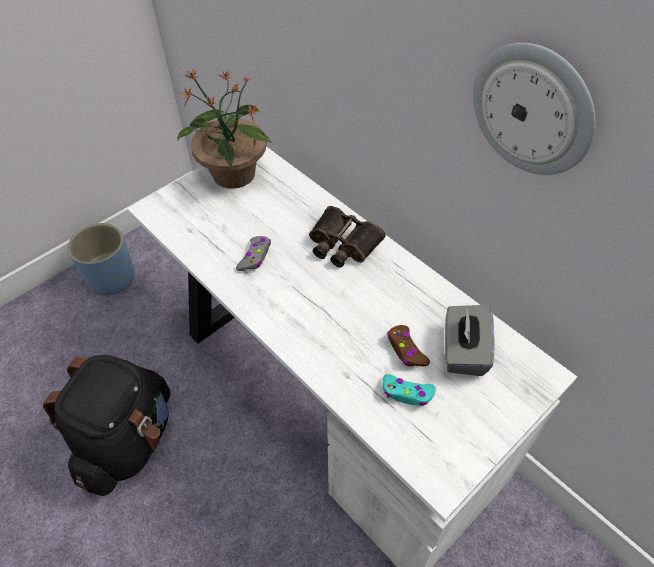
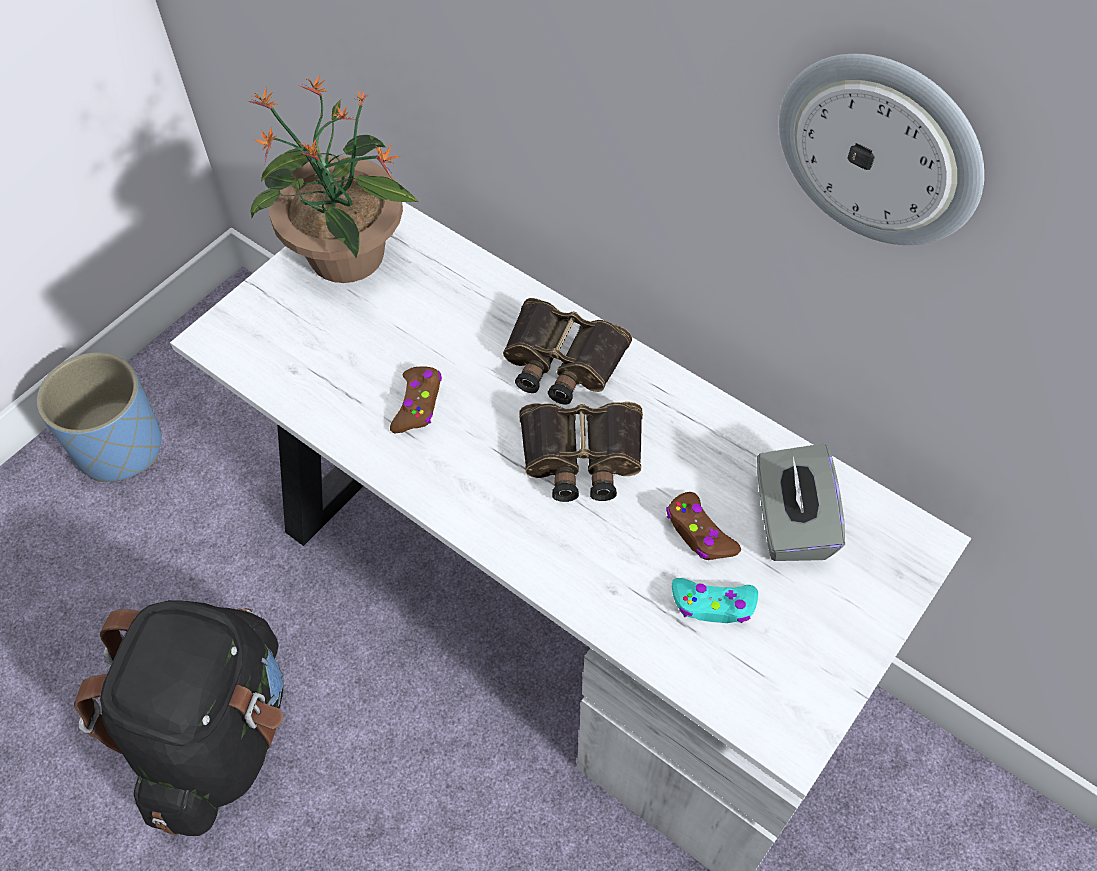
camera: 10 degrees left, 5 degrees up
grey game controller [236,236,271,271] -> brown game controller [390,366,442,433]
none -> binoculars [520,402,643,502]

